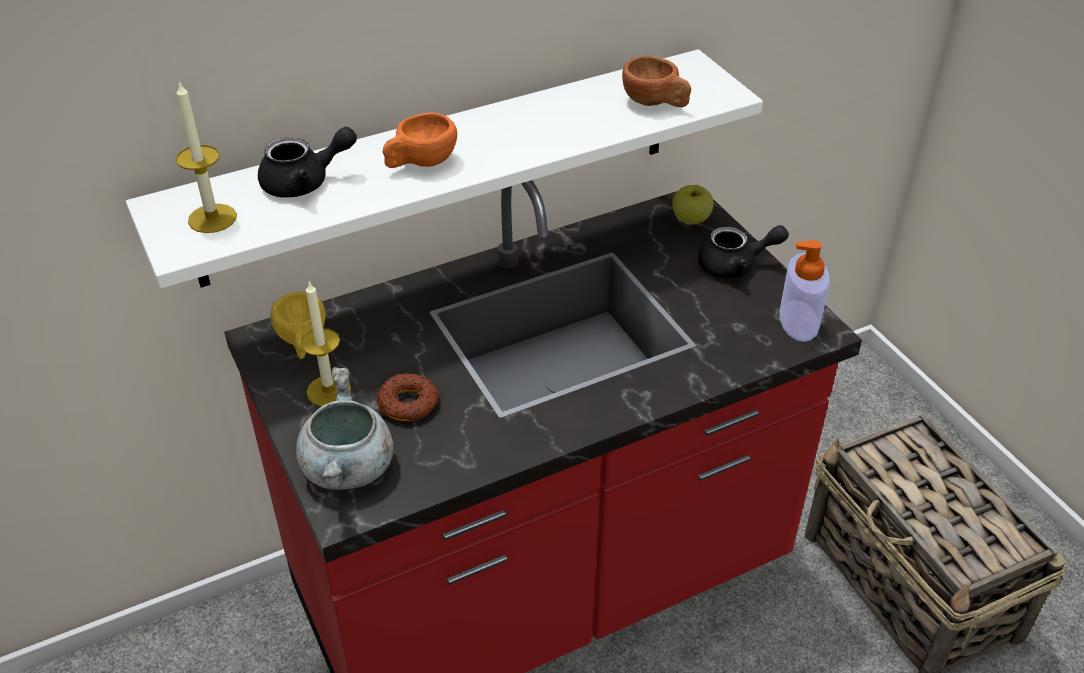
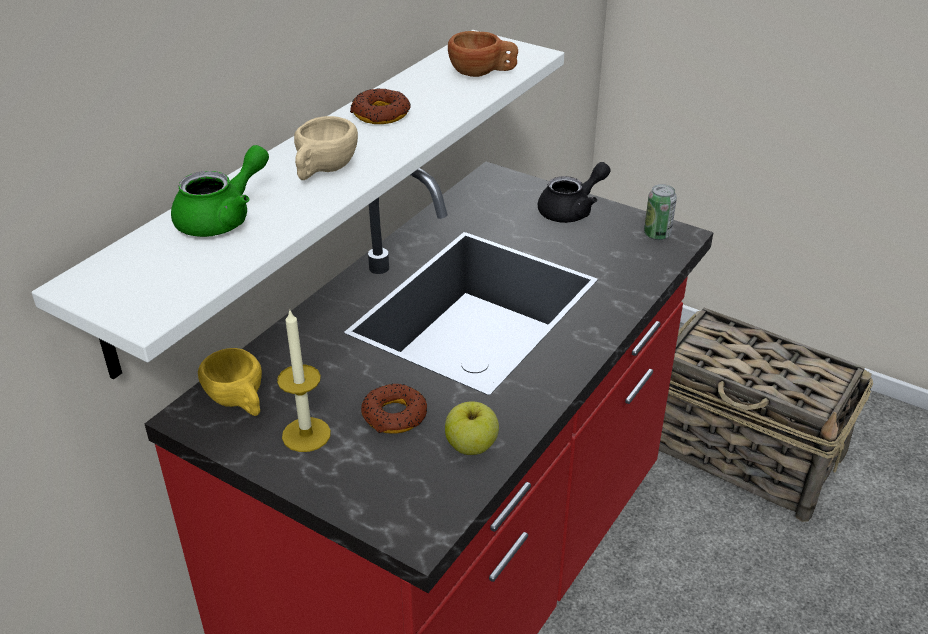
camera: 30 degrees left, 5 degrees down
candle [176,80,237,233] -> none
black teapot [258,127,357,198] -> green teapot [171,145,269,237]
grey cooking pot [296,367,394,490] -> none
orange cup [383,112,457,168] -> beige cup [294,116,358,180]
apple [672,185,714,225] -> apple moved to [445,401,499,455]
soap dispenser [779,240,830,342] -> can [644,184,677,240]
none -> donut [350,88,411,124]

